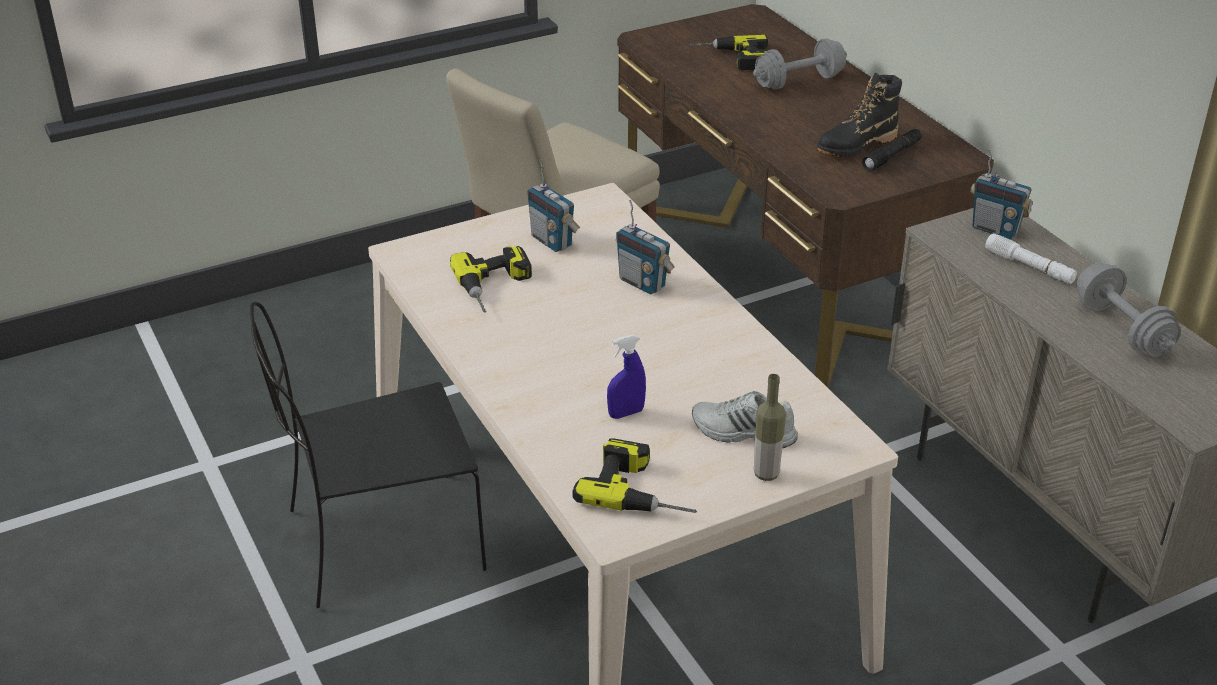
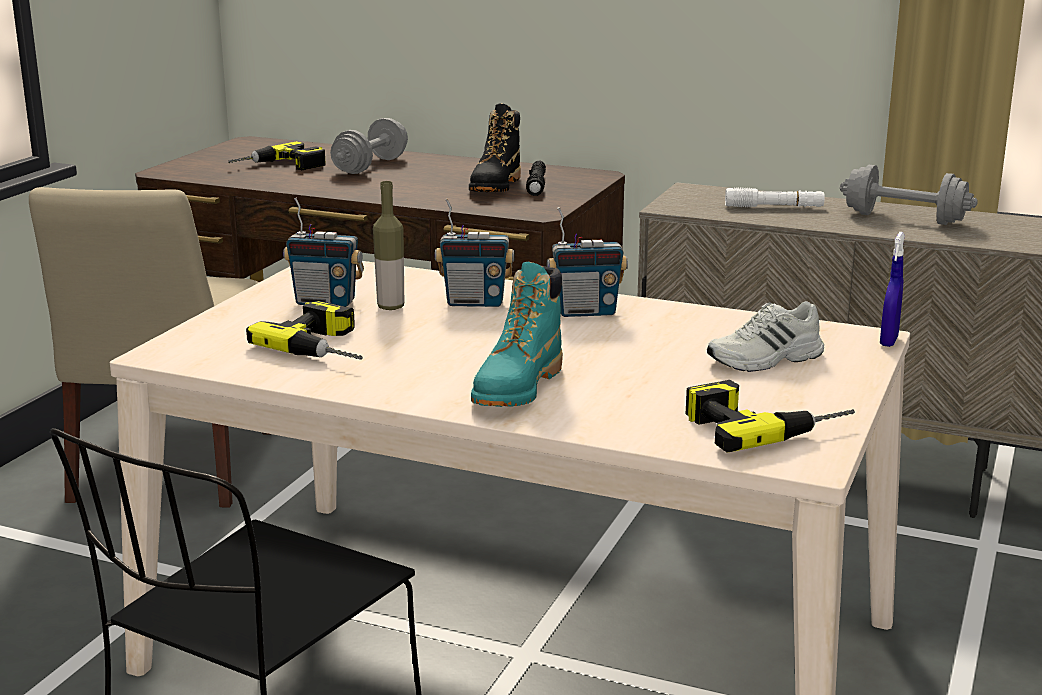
camera: 40 degrees left, 15 degrees down
blue spray bottle [607,334,646,419] -> blue spray bottle moved to [880,232,905,347]
bottle [754,374,786,481] -> bottle moved to [373,181,404,310]
radio [970,149,1033,239] -> radio moved to [547,207,628,317]
none -> turquoise boot [471,262,563,407]

